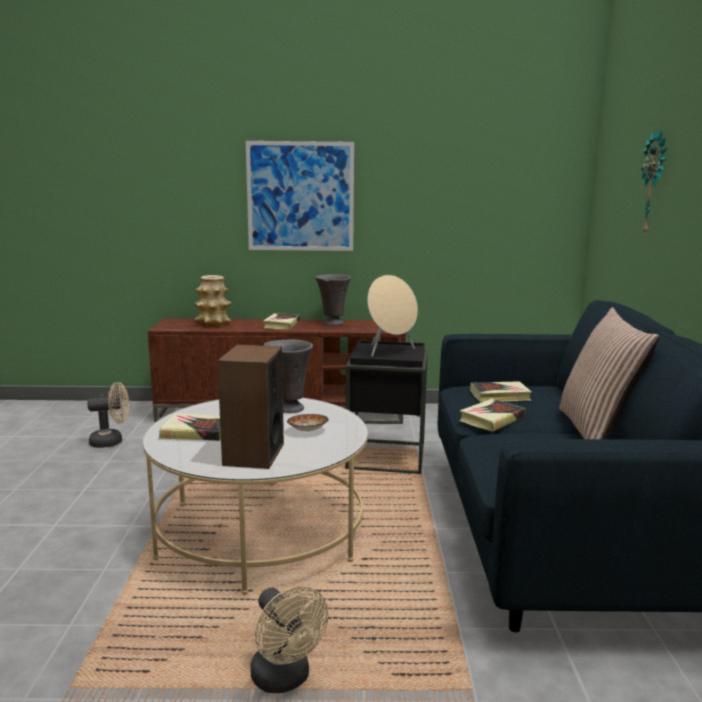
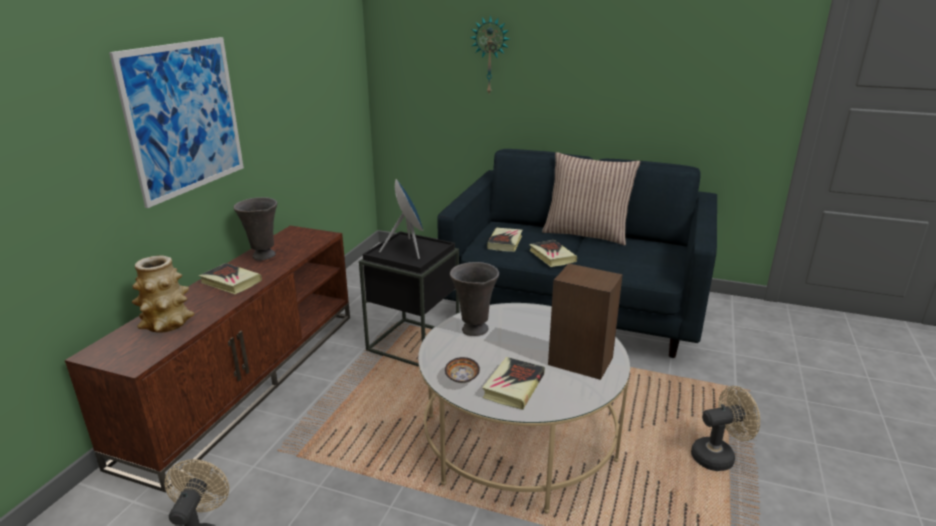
camera: 70 degrees left, 10 degrees up
bowl [287,414,329,432] -> bowl moved to [445,357,480,383]
beige speaker [367,275,418,357] -> blue speaker [379,179,424,259]

